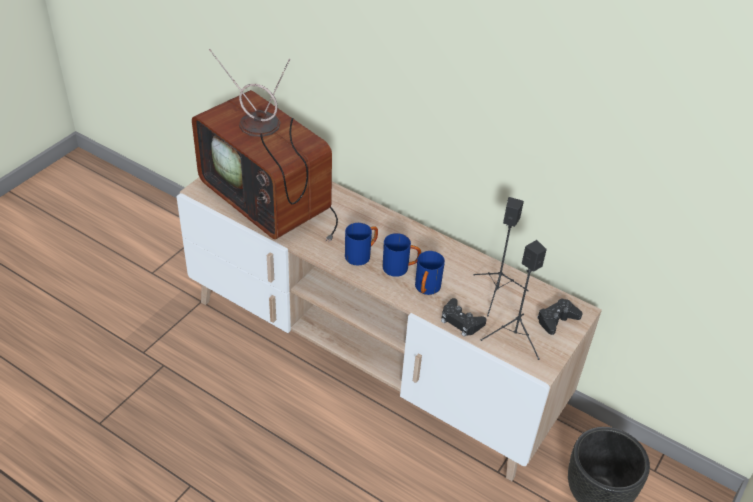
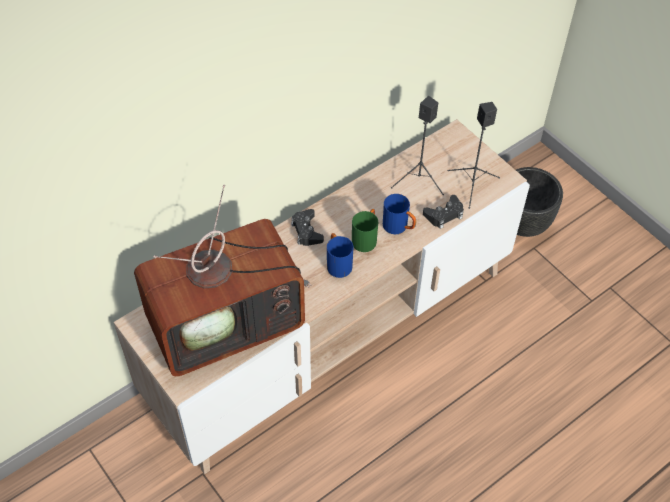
camera: 70 degrees left, 10 degrees up
blue mug [383,233,421,277] -> green mug [352,209,378,252]
black game controller [537,298,583,335] -> black game controller moved to [291,209,324,246]

